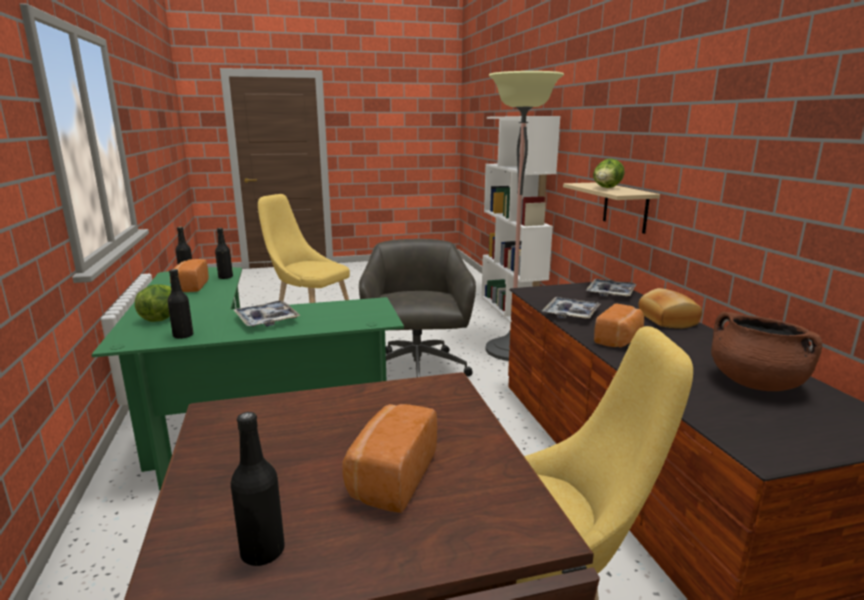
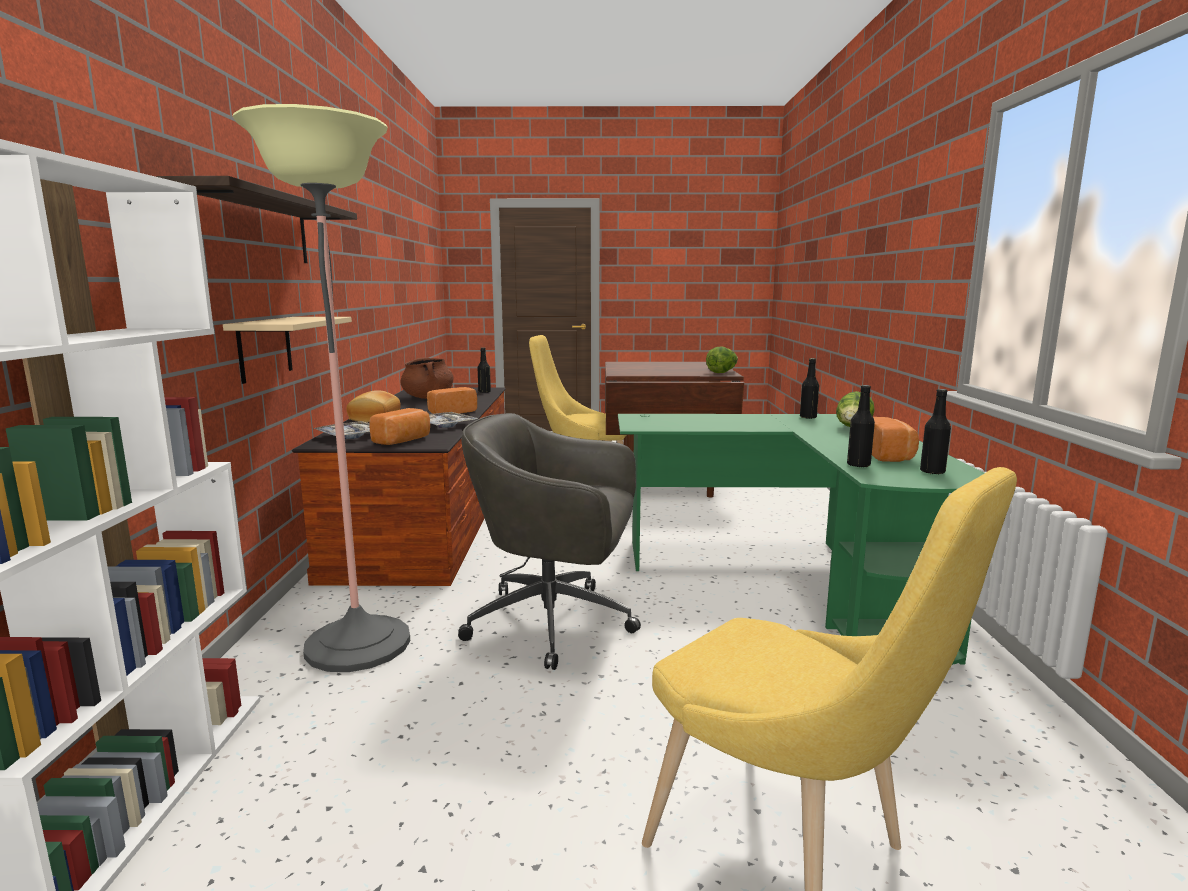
camera: 165 degrees left, 5 degrees down
black bottle [231,412,285,566] -> black bottle moved to [478,347,491,393]
tray [234,301,301,327] -> none
bread [343,404,437,513] -> bread moved to [369,408,430,445]
grey office chair [359,239,476,377] -> grey office chair turned 90 degrees clockwise [458,413,641,670]
lettuce [593,158,625,188] -> lettuce moved to [706,346,738,373]
none -> shelf [156,176,357,263]

